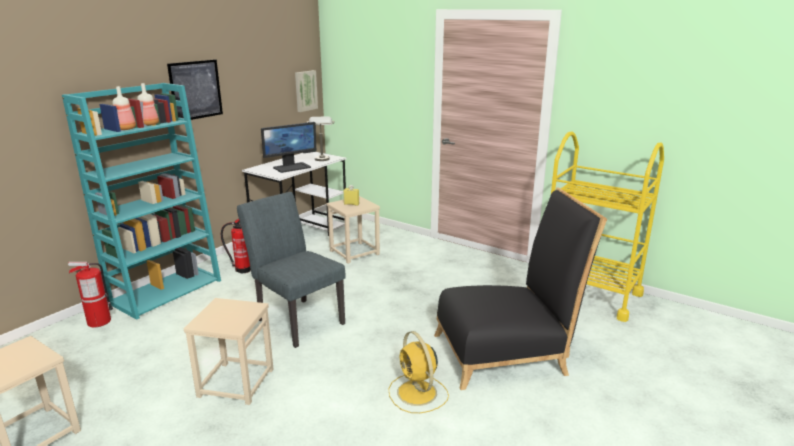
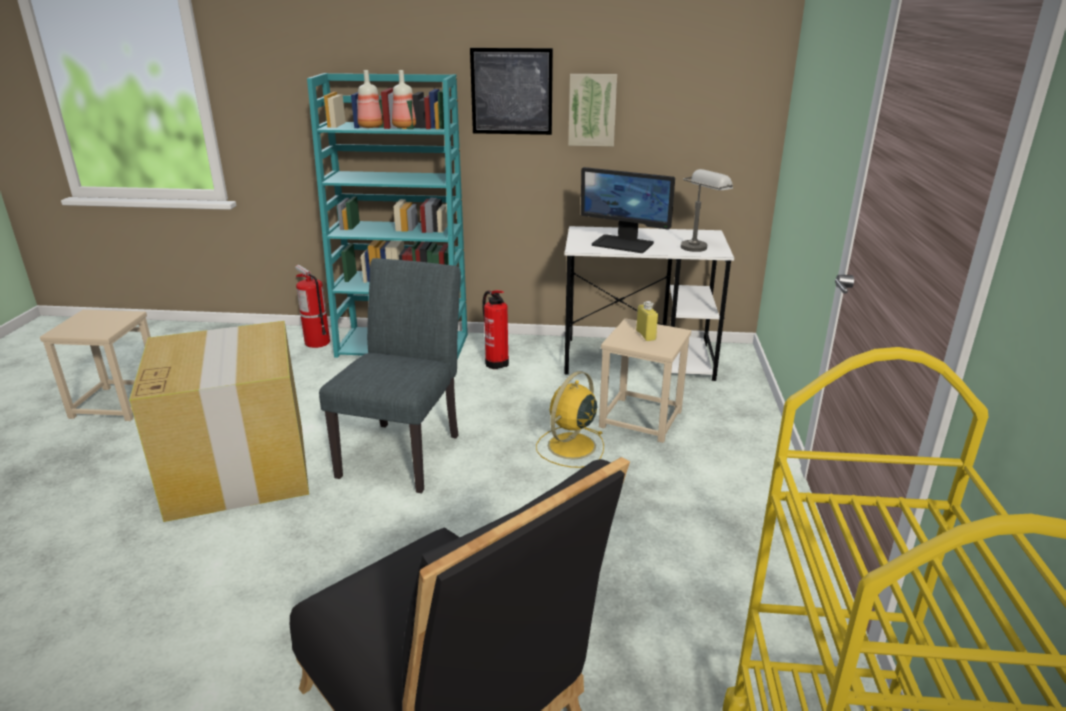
camera: 60 degrees right, 5 degrees up
beige stool [184,298,274,405] -> cardboard box [129,321,309,522]
picture [295,70,318,112] -> picture moved to [568,74,617,146]
yellow fan [388,331,449,413] -> yellow fan moved to [536,371,604,468]

